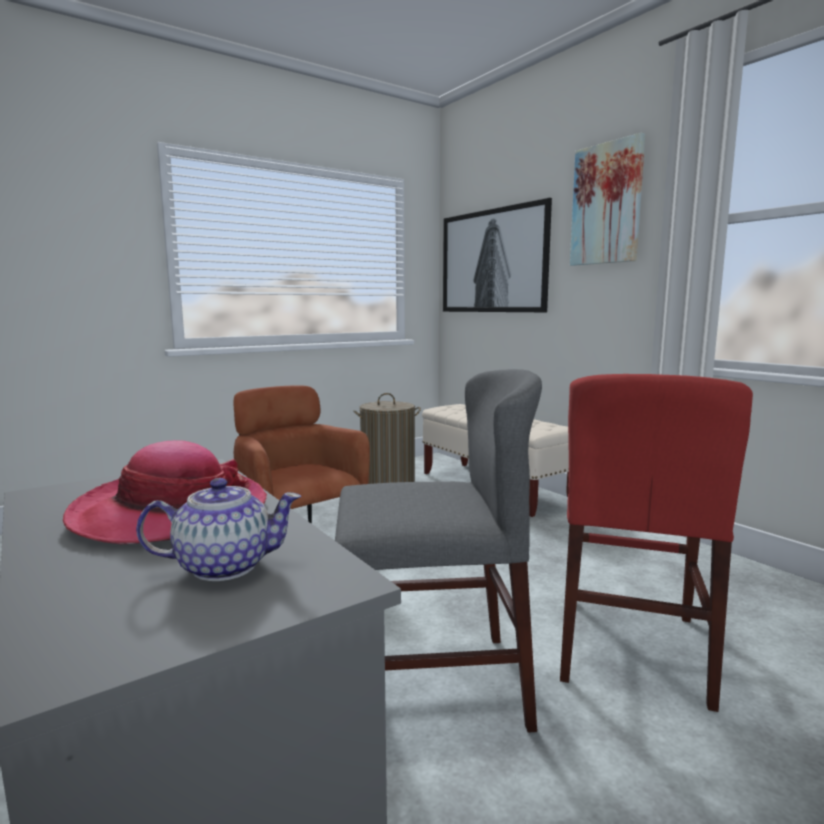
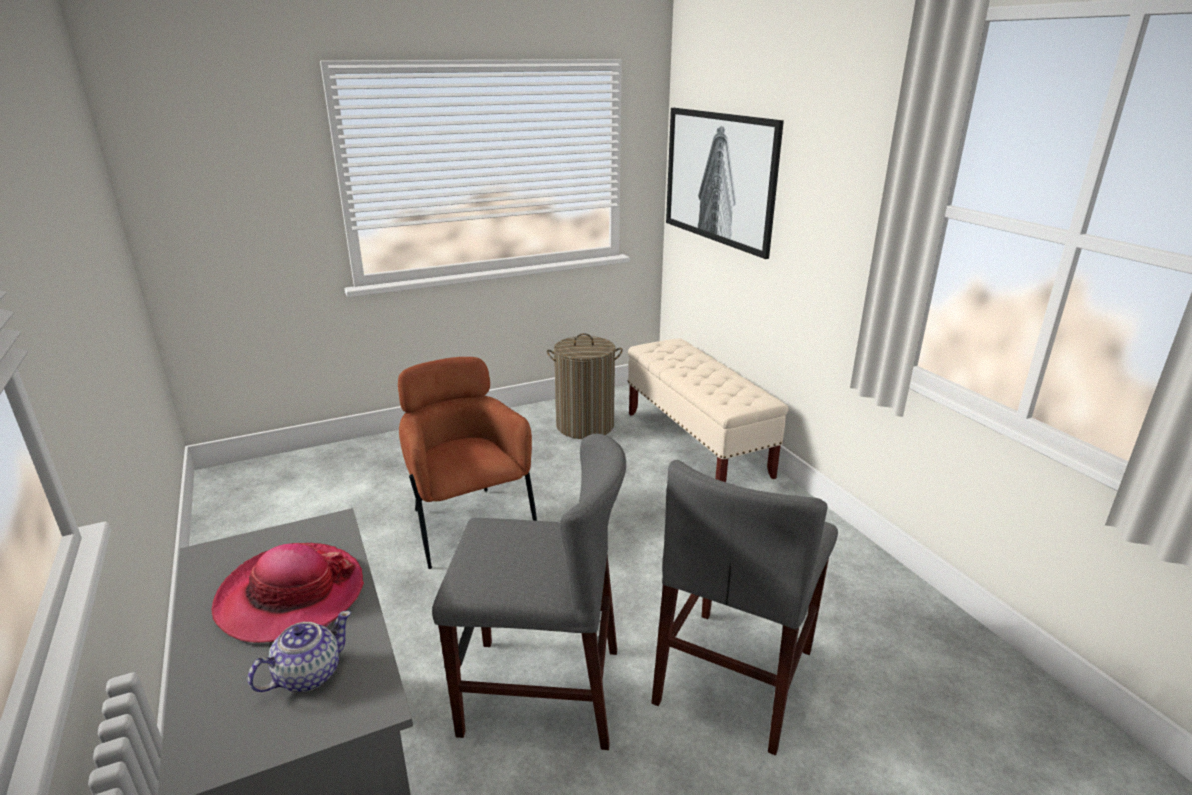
camera: 10 degrees right, 15 degrees up
teapot [136,478,301,581] -> teapot turned 45 degrees counterclockwise [247,611,351,692]
red chair [560,374,753,712] -> grey chair [652,460,838,756]
picture [570,133,645,266] -> none

